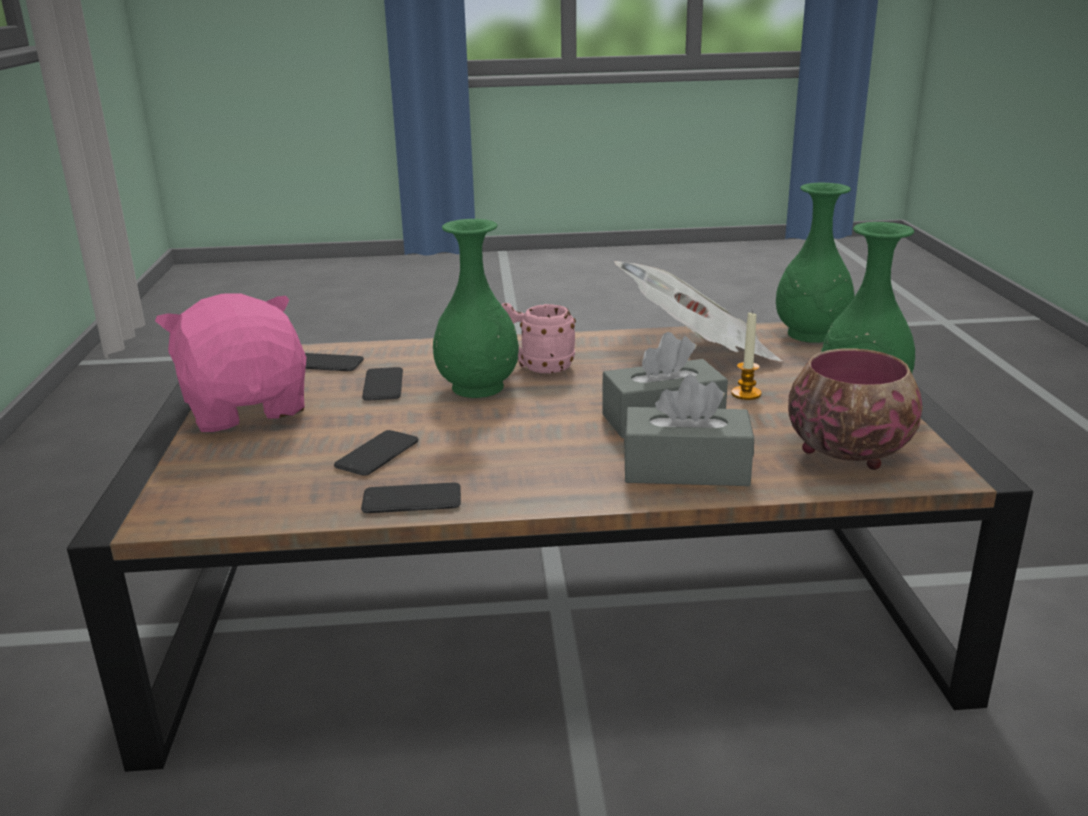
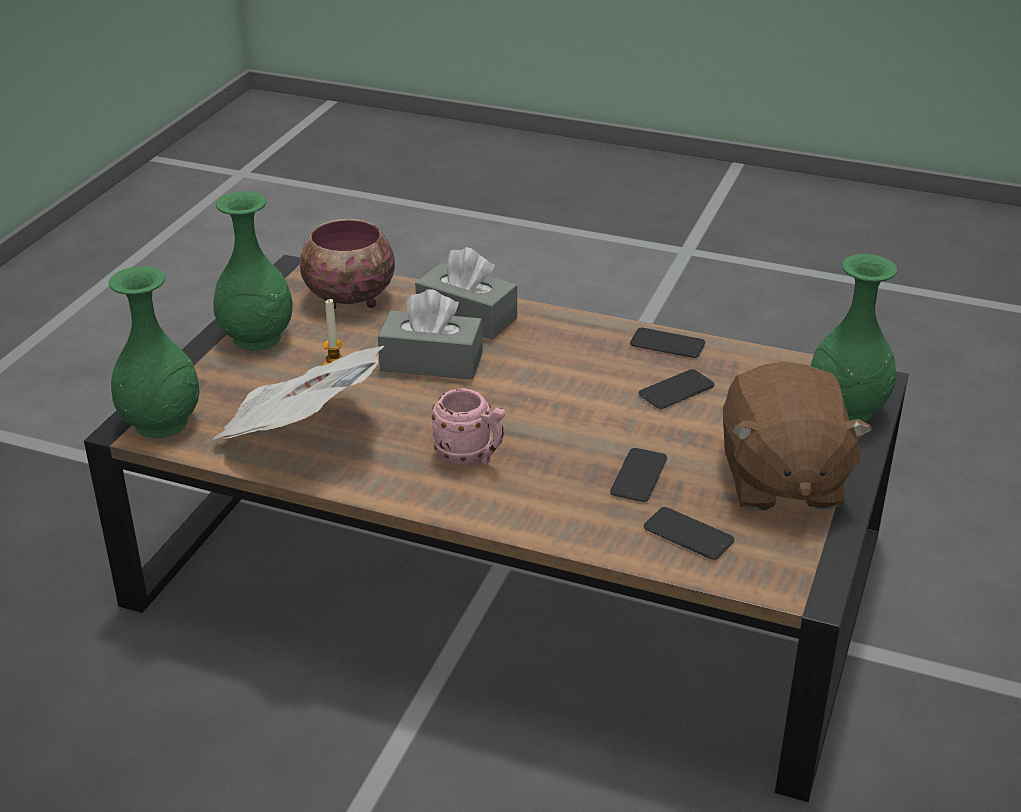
camera: 155 degrees left, 10 degrees up
pink plush toy [155,293,306,432] -> brown plush toy [723,362,872,510]
green vase [433,219,519,398] -> green vase moved to [811,254,897,422]

